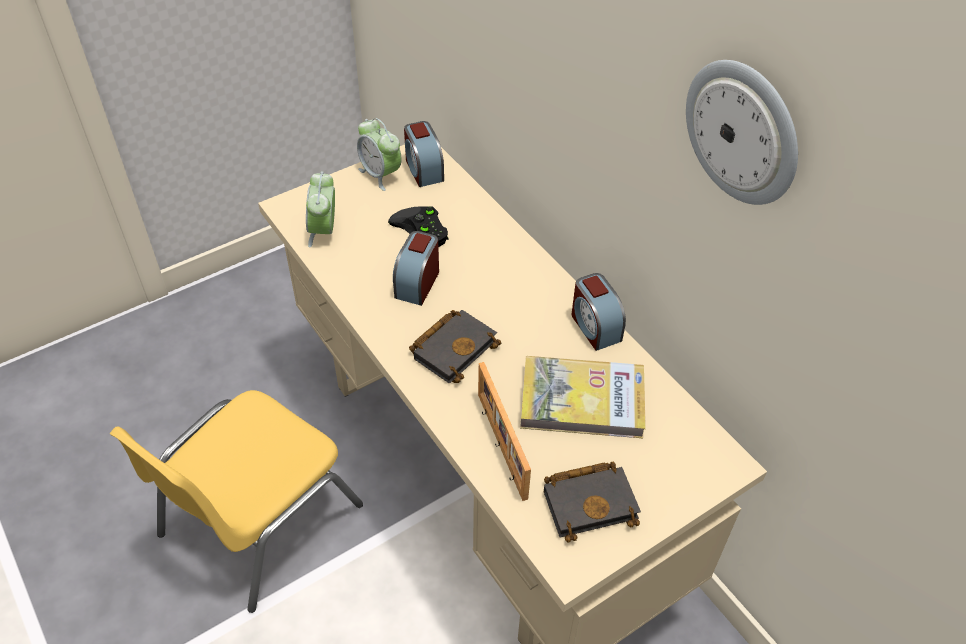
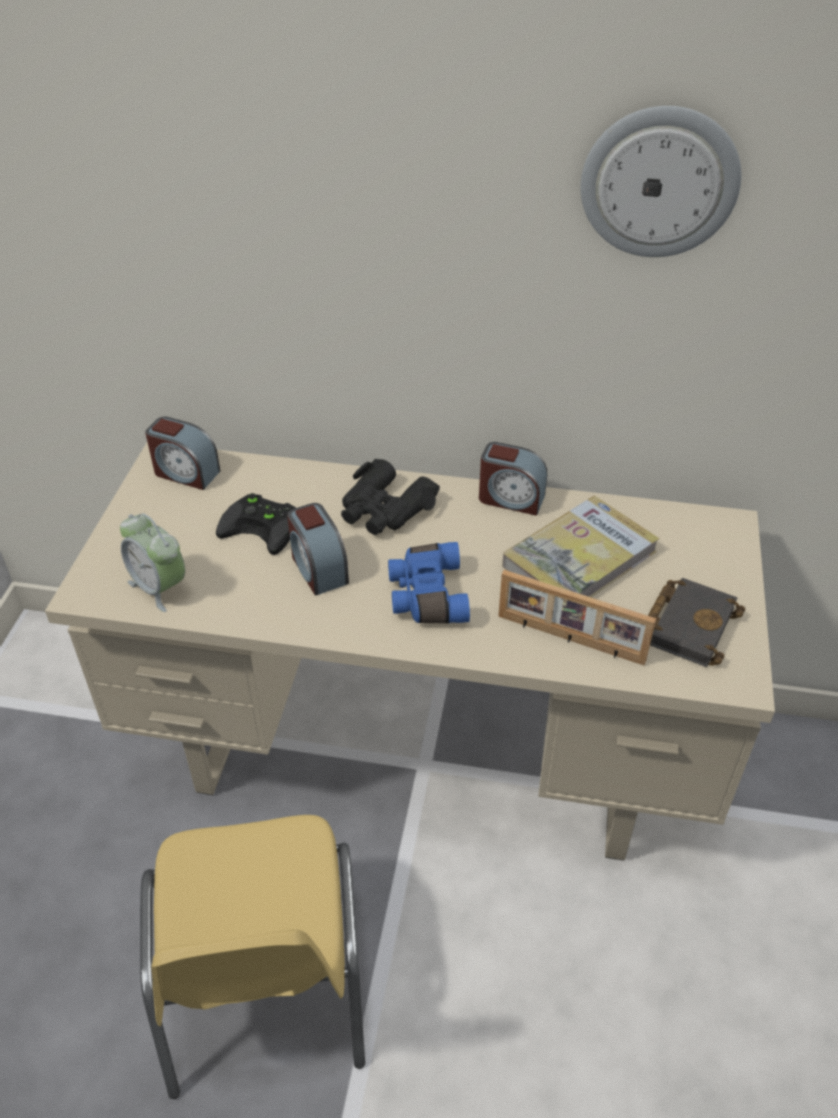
camera: 45 degrees left, 5 degrees down
alarm clock [357,118,401,191] -> none
black book [409,310,501,384] -> blue binoculars [388,542,470,624]
none -> black binoculars [341,459,440,535]

